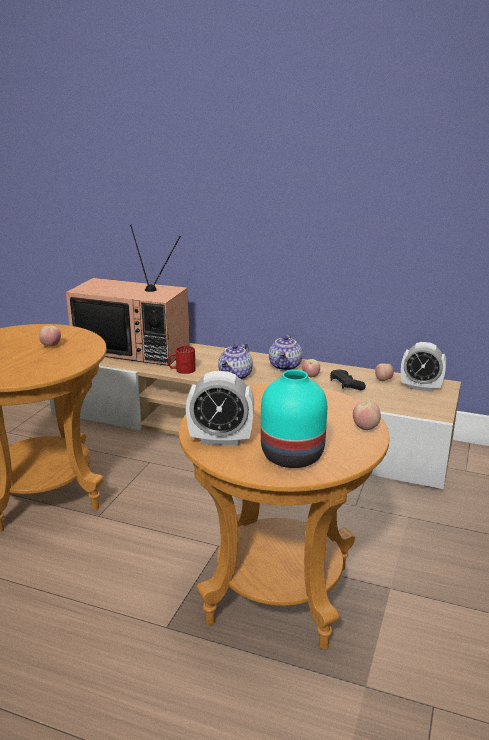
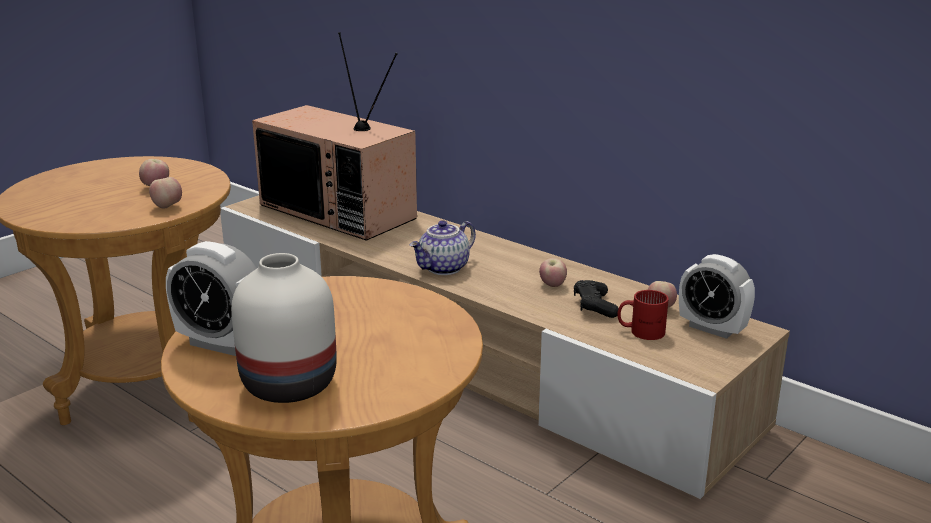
camera: 20 degrees right, 0 degrees up
red mug [167,346,196,374] -> red mug moved to [618,290,669,340]
turquoise vase [261,370,327,468] -> white vase [231,253,337,403]
teapot [269,334,302,371] -> none
apple [353,401,381,430] -> apple moved to [149,177,182,209]

